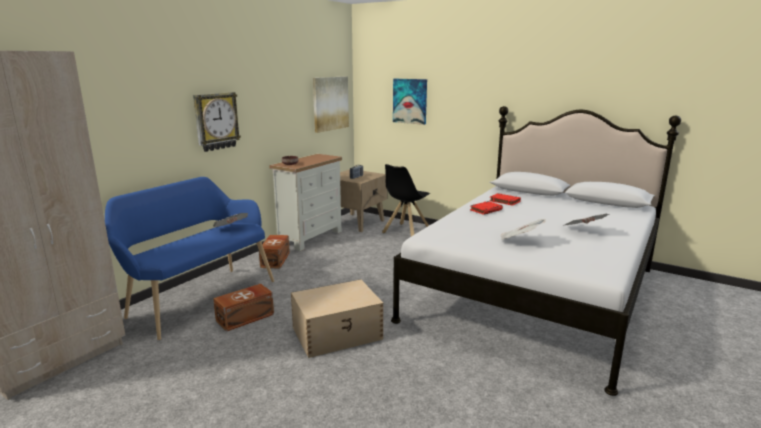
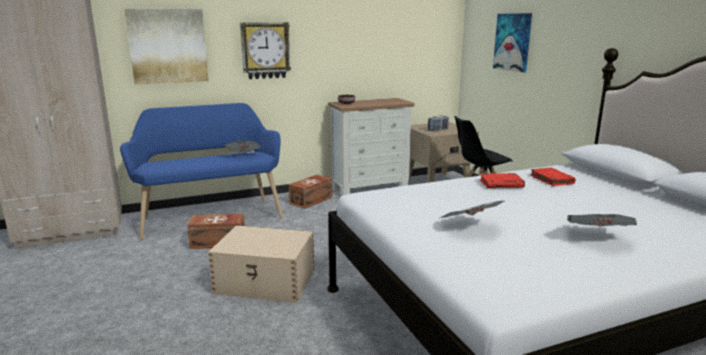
camera: 35 degrees right, 0 degrees up
picture [313,76,349,133] -> picture moved to [125,9,208,84]

